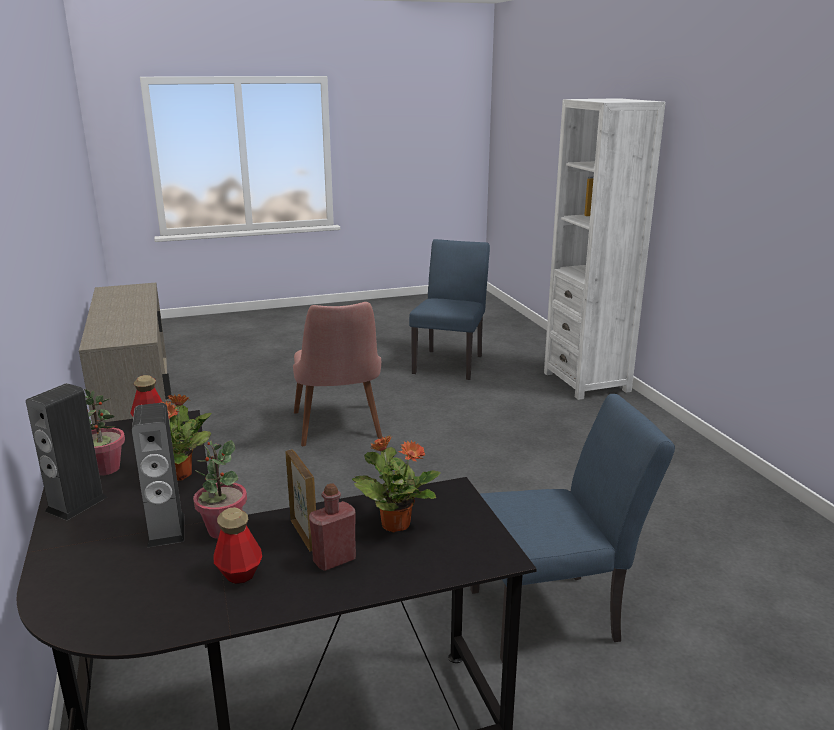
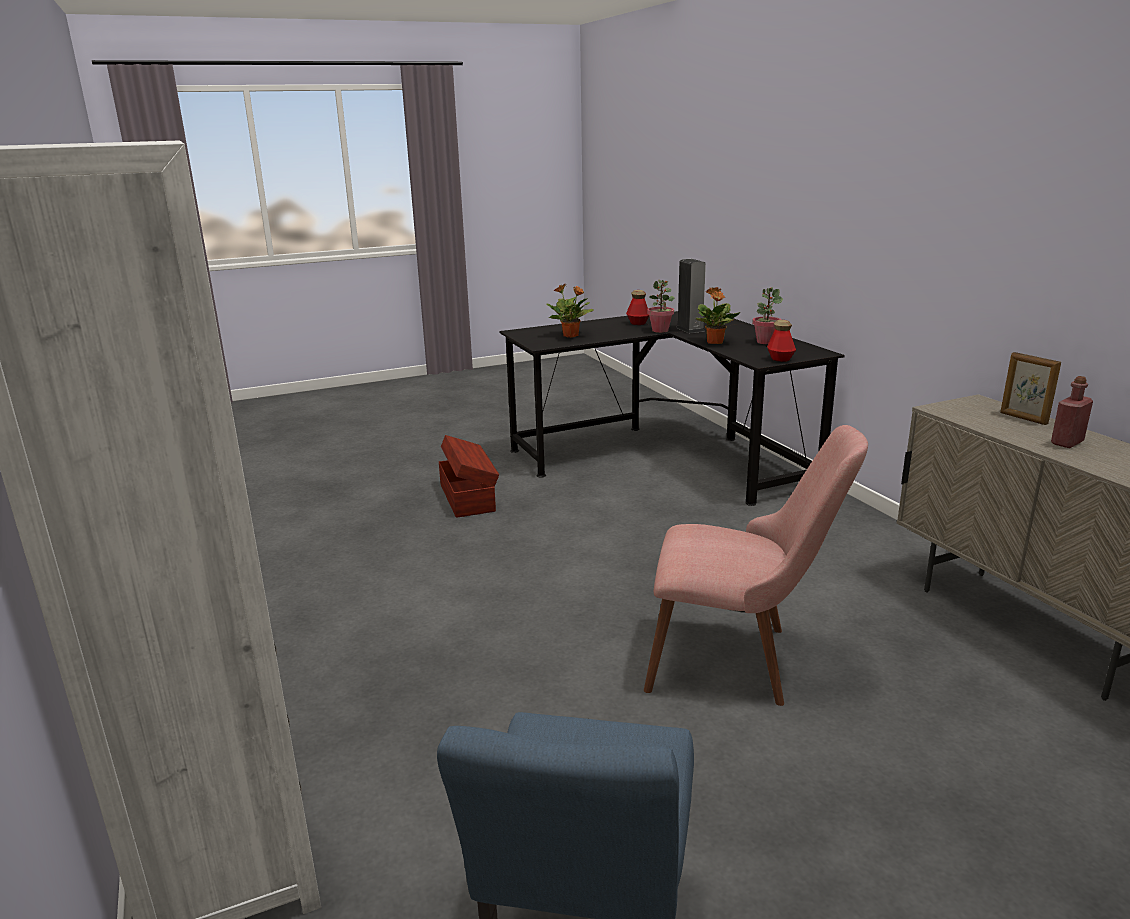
camera: 175 degrees right, 0 degrees up
speaker [26,383,107,520] -> none
picture frame [286,449,316,552] -> picture frame moved to [1000,352,1061,425]
pink chair [293,302,382,446] -> pink chair turned 120 degrees clockwise [644,425,868,706]
red bottle [309,483,356,571] -> red bottle moved to [1051,376,1093,448]
blue chair [470,394,675,663] -> brown storage box [439,435,499,518]

